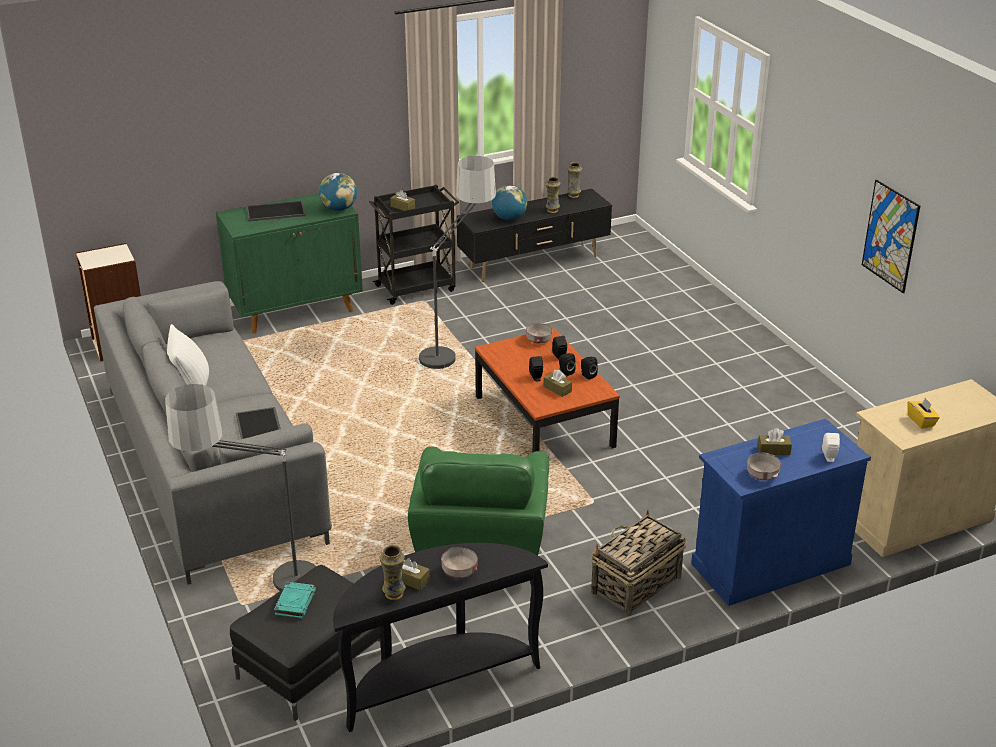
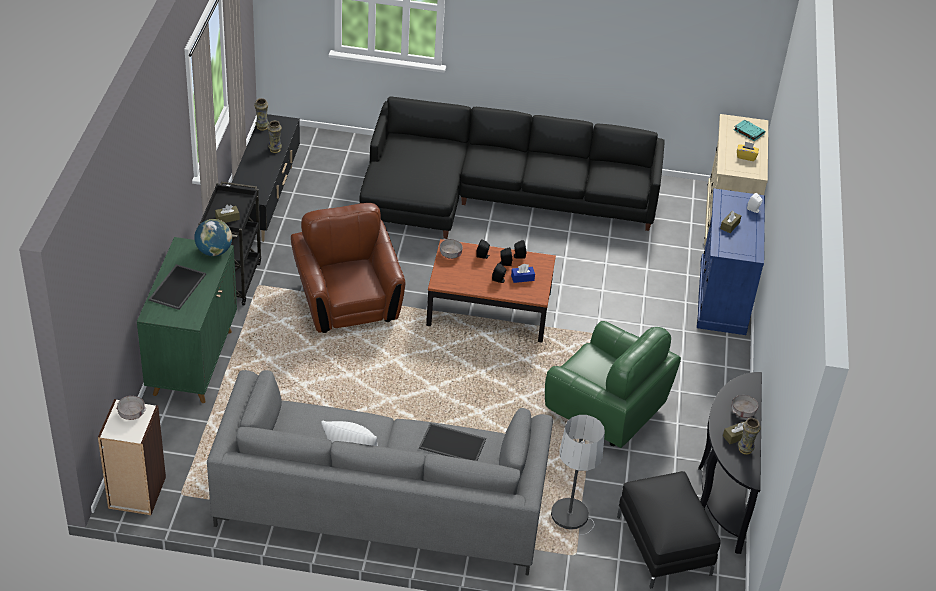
camera: 60 degrees left, 10 degrees up
turquoise book [274,582,316,619] -> turquoise book moved to [734,119,765,141]
floor lamp [419,156,496,369] -> brown armchair [291,203,405,333]
globe [492,185,527,221] -> none
brown tissue box [544,370,572,397] -> blue tissue box [511,264,535,283]
basket [591,510,686,616] -> none
grey bowl [747,452,781,480] -> grey bowl moved to [116,396,146,420]
picture [862,180,920,293] -> none
none -> black sofa [359,96,665,239]

